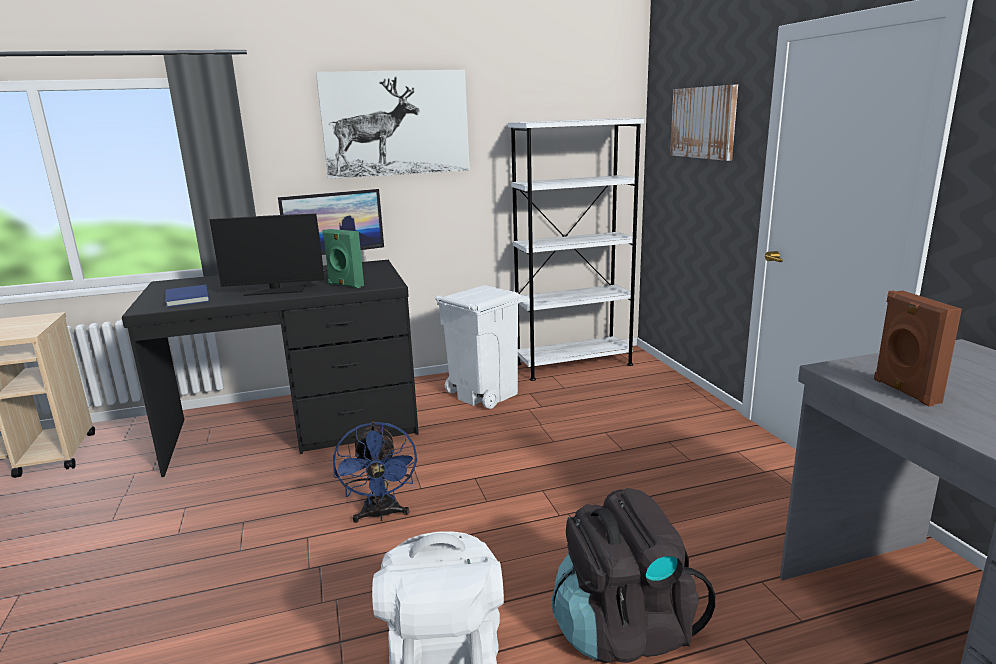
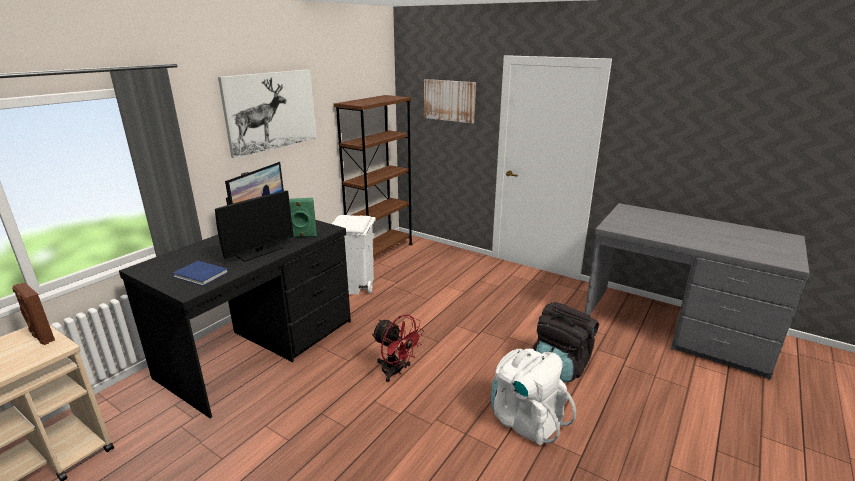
camera: 40 degrees left, 5 degrees up
blue fan [333,421,418,523] -> red fan [372,314,424,382]
white bookcase [508,118,644,381] -> brown bookcase [334,95,413,258]
brown speaker [874,290,962,406] -> brown speaker moved to [12,282,55,345]

